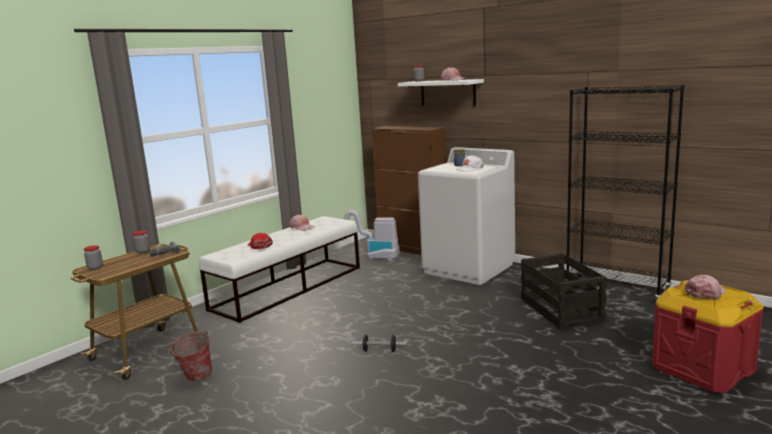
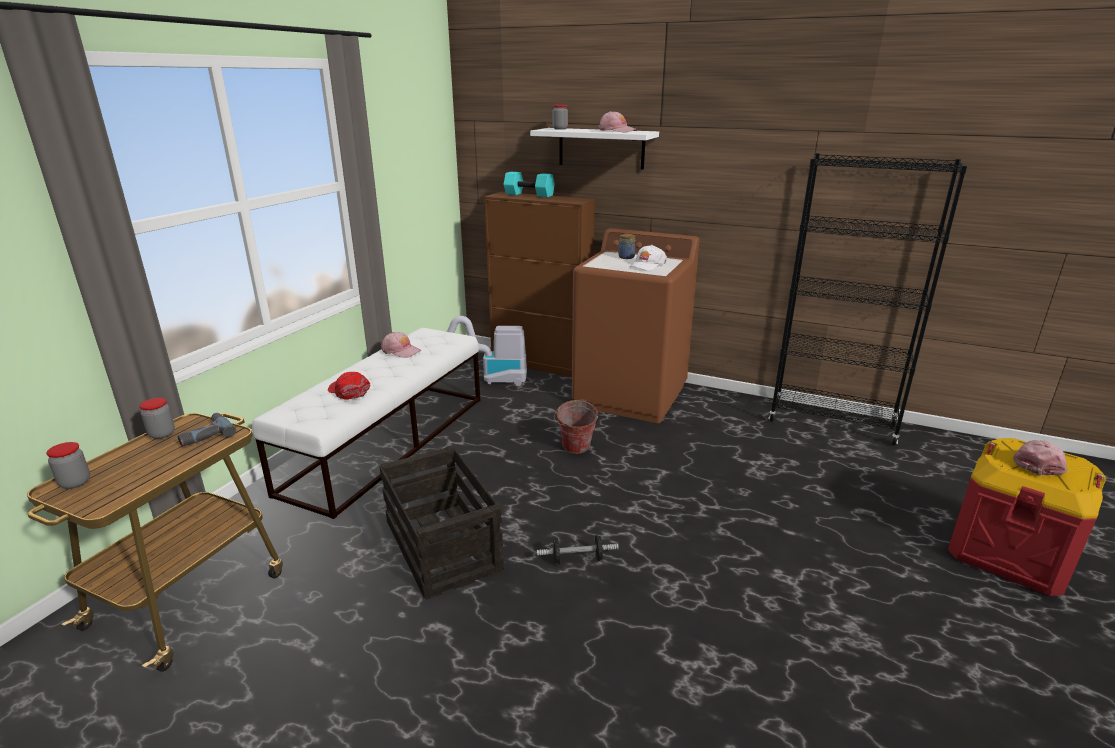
camera: 15 degrees left, 10 degrees up
bucket [169,331,212,382] -> bucket moved to [554,399,599,454]
white washing machine [418,147,515,285] -> brown washing machine [572,228,700,423]
crate [521,253,607,330] -> crate moved to [380,446,504,600]
none -> turquoise dumbbell [504,172,555,197]

